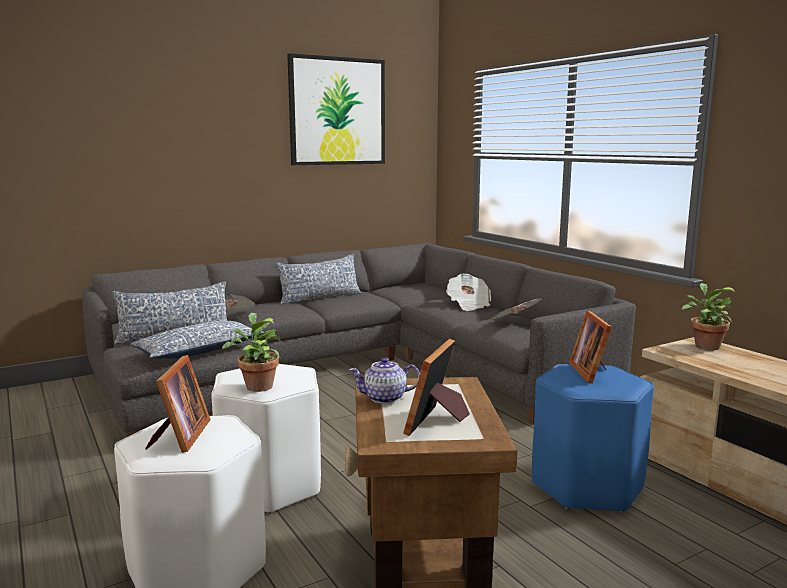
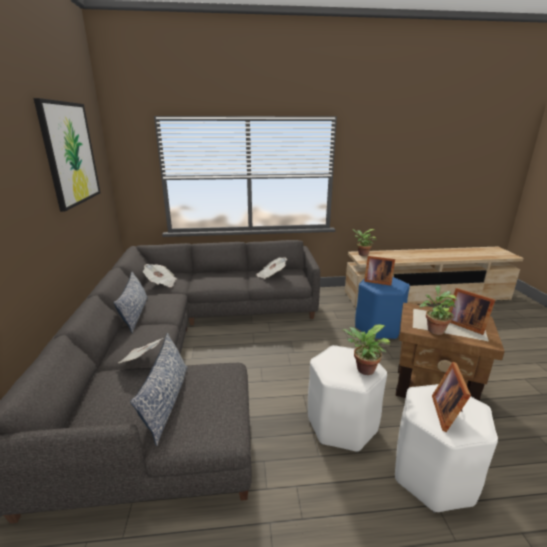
camera: 65 degrees left, 10 degrees up
pillow [130,321,264,359] -> none
picture frame [145,355,211,453] -> picture frame turned 105 degrees counterclockwise [432,362,471,432]
teapot [349,357,420,404] -> potted plant [420,285,457,335]
newspaper [446,274,491,311] -> newspaper moved to [143,264,177,287]

